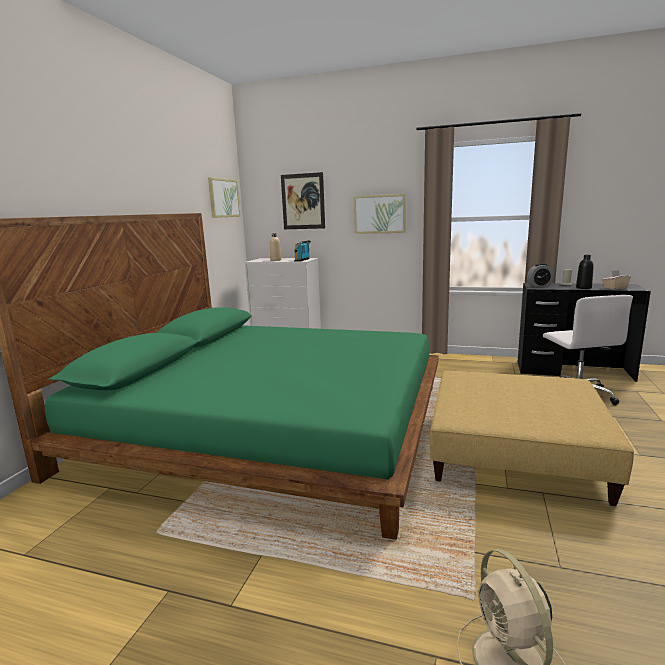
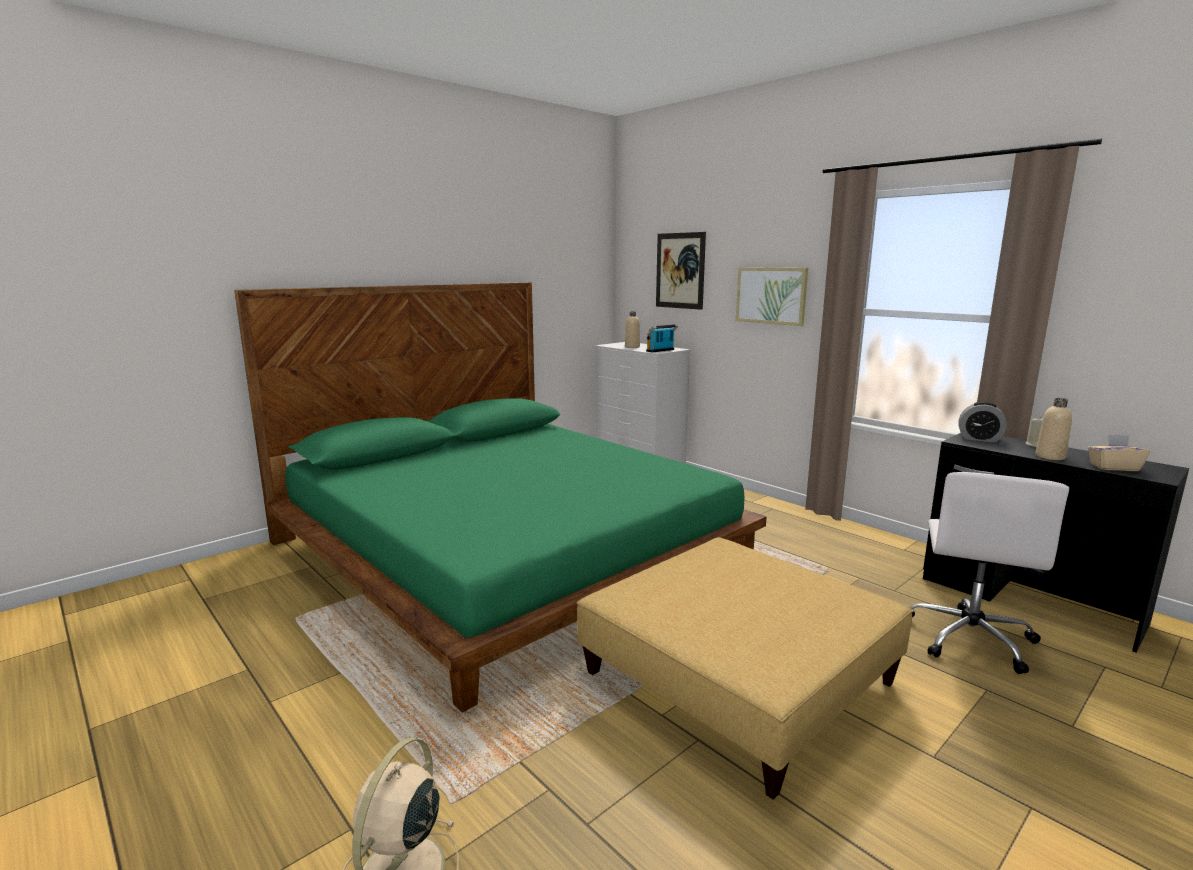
camera: 30 degrees right, 0 degrees up
picture [208,177,240,218] -> none
black bottle [576,255,594,289] -> beige bottle [1035,398,1072,460]

